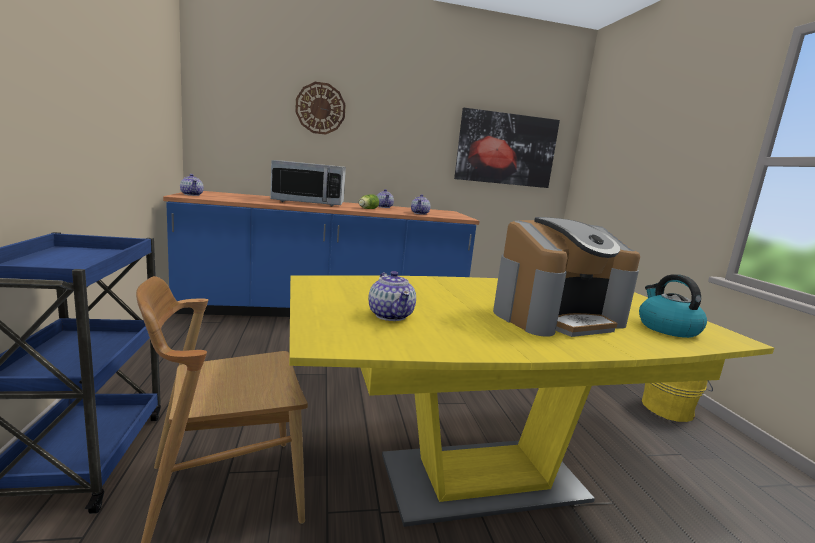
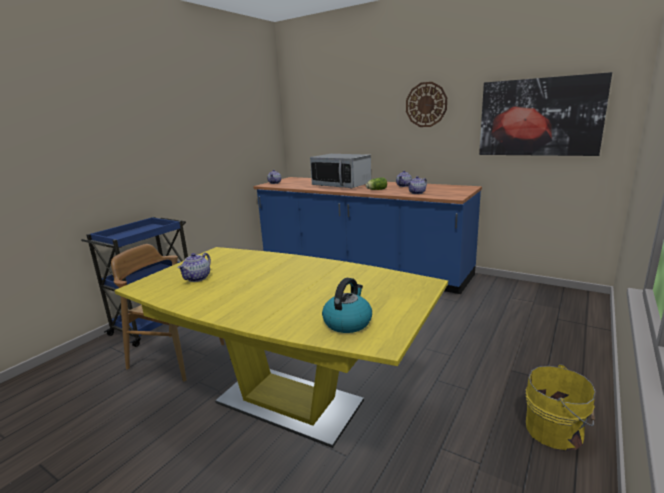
camera: 45 degrees right, 5 degrees up
wall clock [295,82,346,135] -> wall clock moved to [406,82,447,127]
coffee machine [493,217,640,337] -> none

